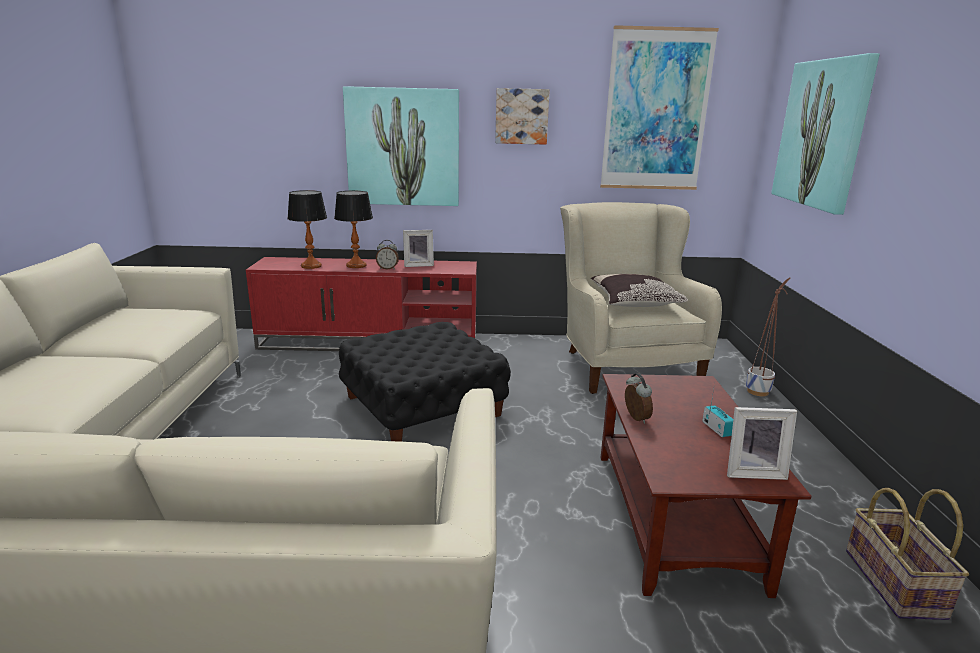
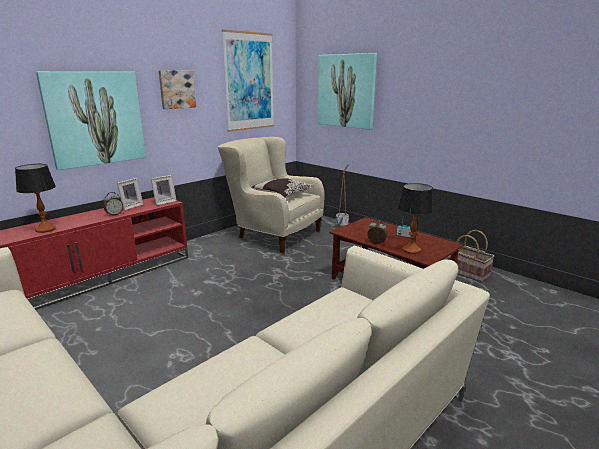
camera: 45 degrees left, 0 degrees up
table lamp [334,191,373,268] -> table lamp moved to [398,183,434,254]
black ottoman [339,322,511,442] -> none
picture frame [727,407,797,480] -> picture frame moved to [151,175,177,206]

